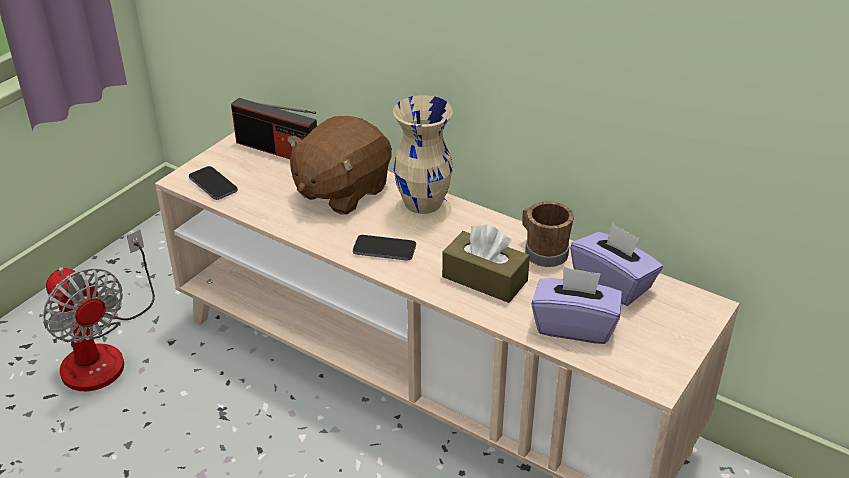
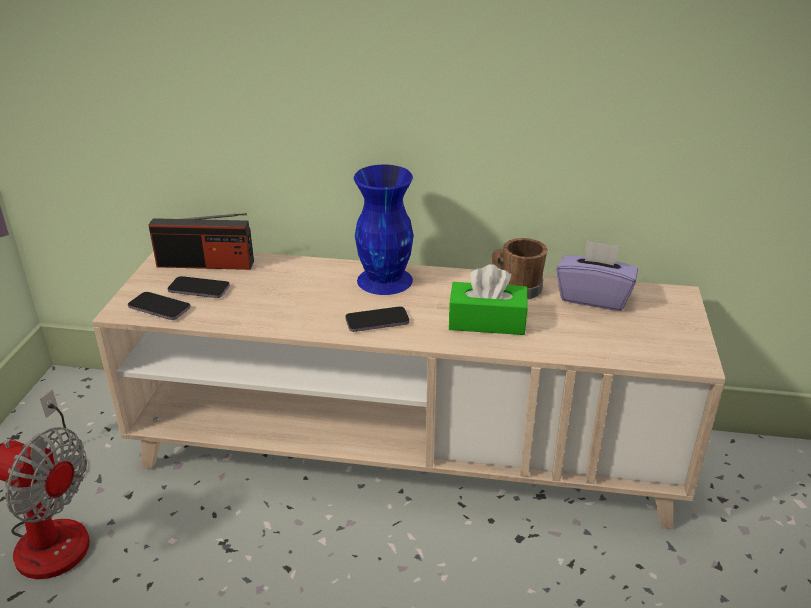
camera: 25 degrees left, 5 degrees down
brown plush toy [287,116,392,215] -> none
beige vase [393,95,453,226] -> blue vase [354,165,414,295]
brown tissue box [442,224,530,303] -> green tissue box [449,264,528,335]
purple tissue box [531,266,622,344] -> none
none -> phone [167,276,230,298]

